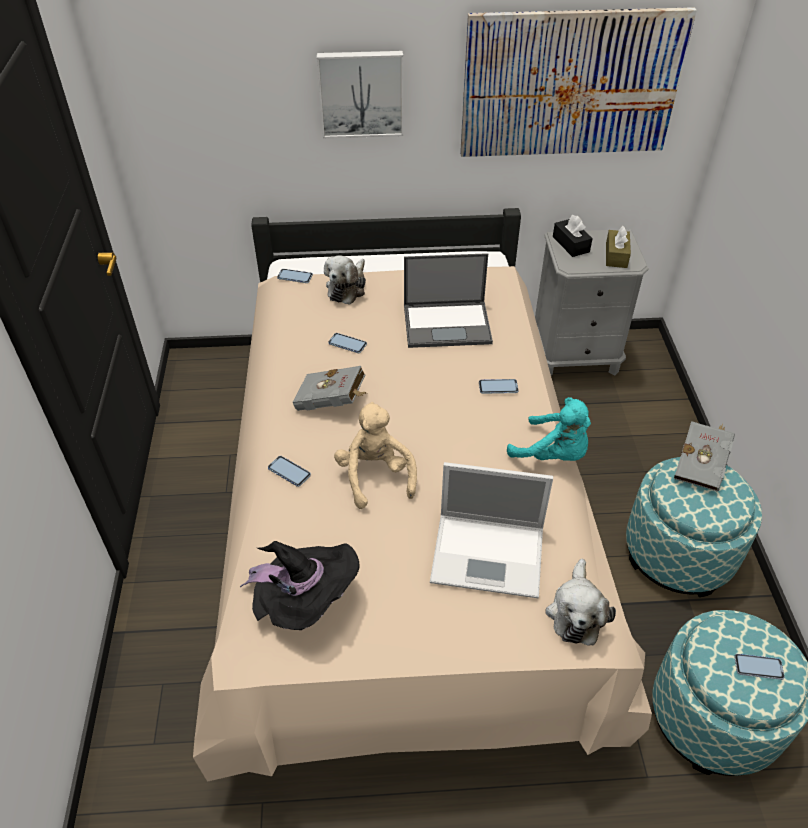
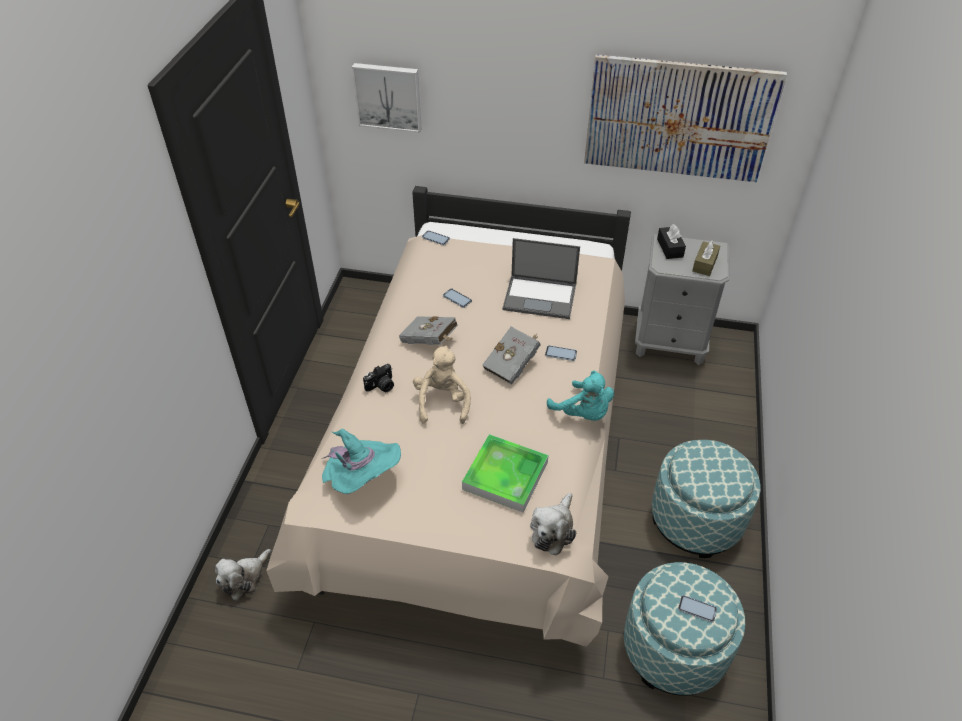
camera: 15 degrees right, 0 degrees up
black hat [240,541,360,630] -> turquoise hat [322,429,401,494]
phone [268,456,311,487] -> camera [363,364,394,392]
picture [317,51,403,138] -> picture moved to [352,63,422,133]
plush toy [324,255,366,305] -> plush toy moved to [215,549,271,601]
laptop [430,462,553,598] -> tray [462,434,549,512]
grey book [674,421,735,491] -> grey book moved to [482,327,540,385]

